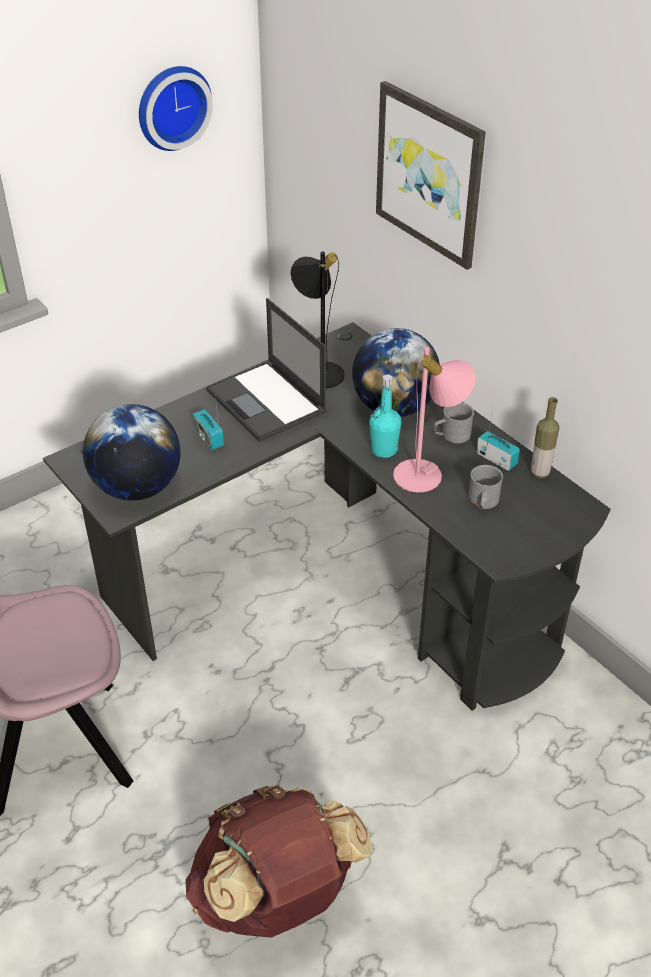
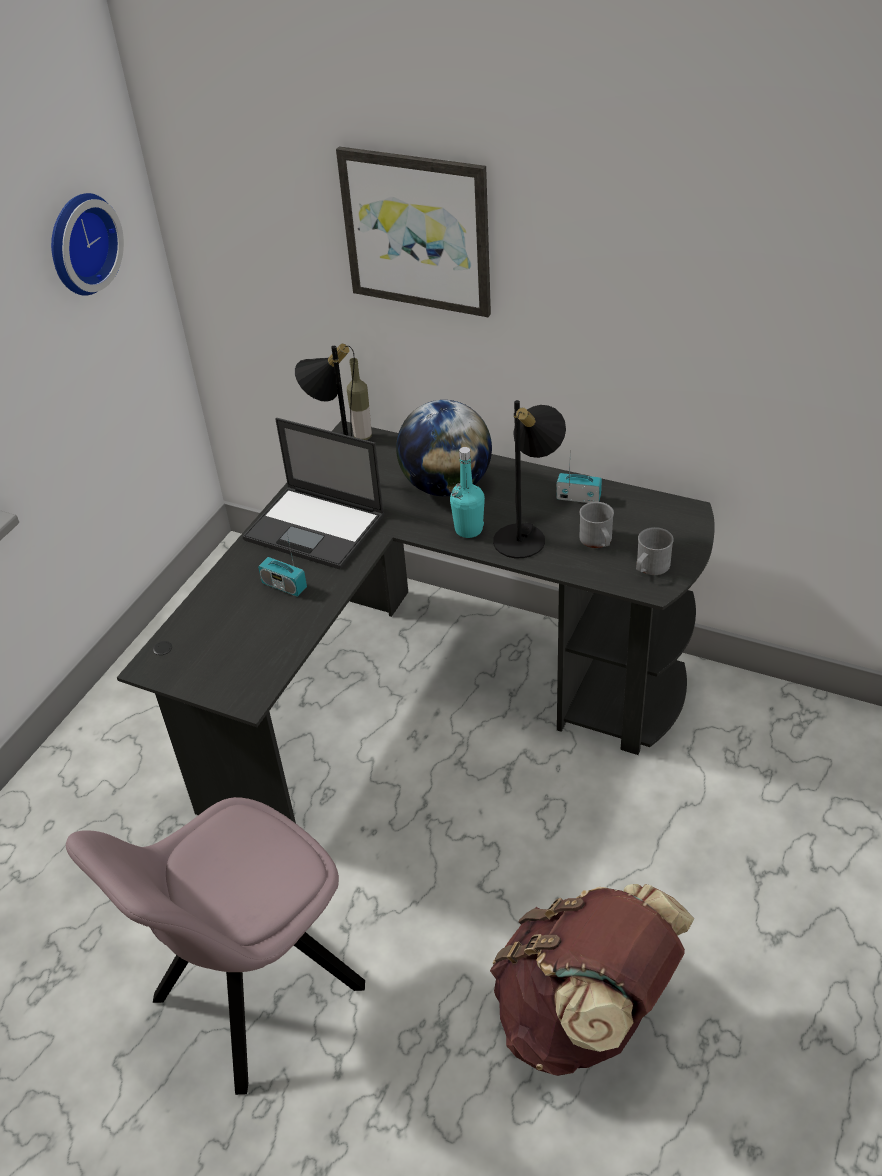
camera: 25 degrees left, 0 degrees up
globe [83,404,181,501] -> none
pink table lamp [393,347,475,493] -> black table lamp [493,400,566,558]
grey mug [434,402,474,443] -> grey mug moved to [636,527,674,575]
bottle [531,397,560,478] -> bottle moved to [347,358,372,440]

